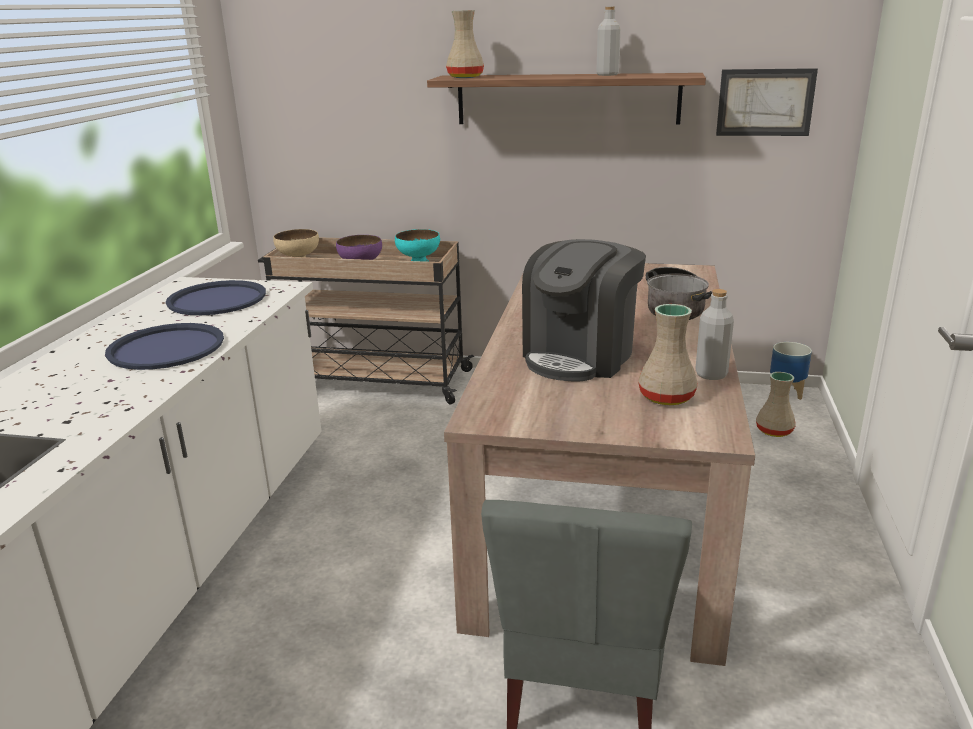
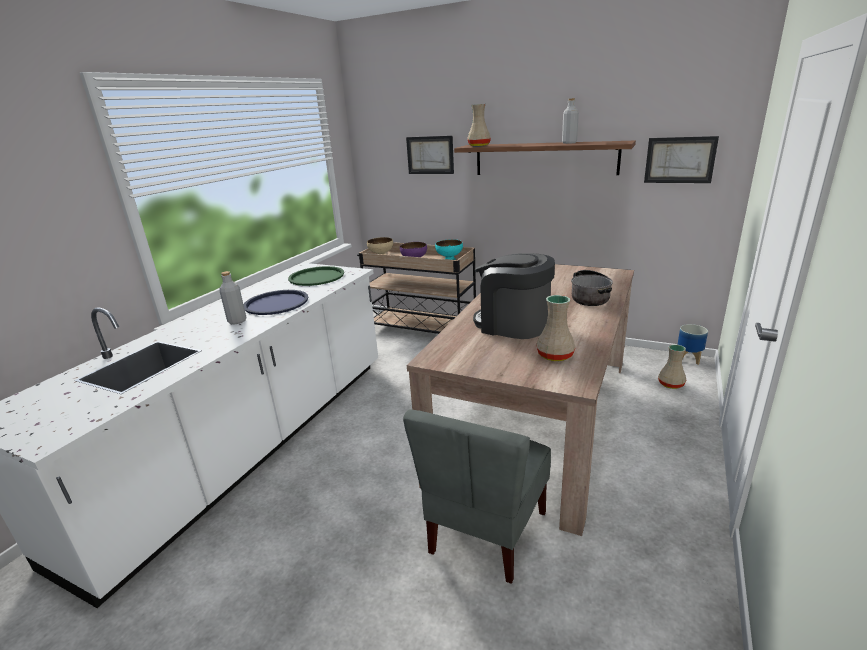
camera: 15 degrees right, 0 degrees up
blue tray [166,280,266,315] -> green tray [288,266,344,286]
coffee machine [522,239,646,381] -> coffee machine turned 75 degrees clockwise [473,253,555,339]
grey bottle [695,289,734,380] -> grey bottle moved to [219,271,246,324]
none -> picture [406,136,454,174]

